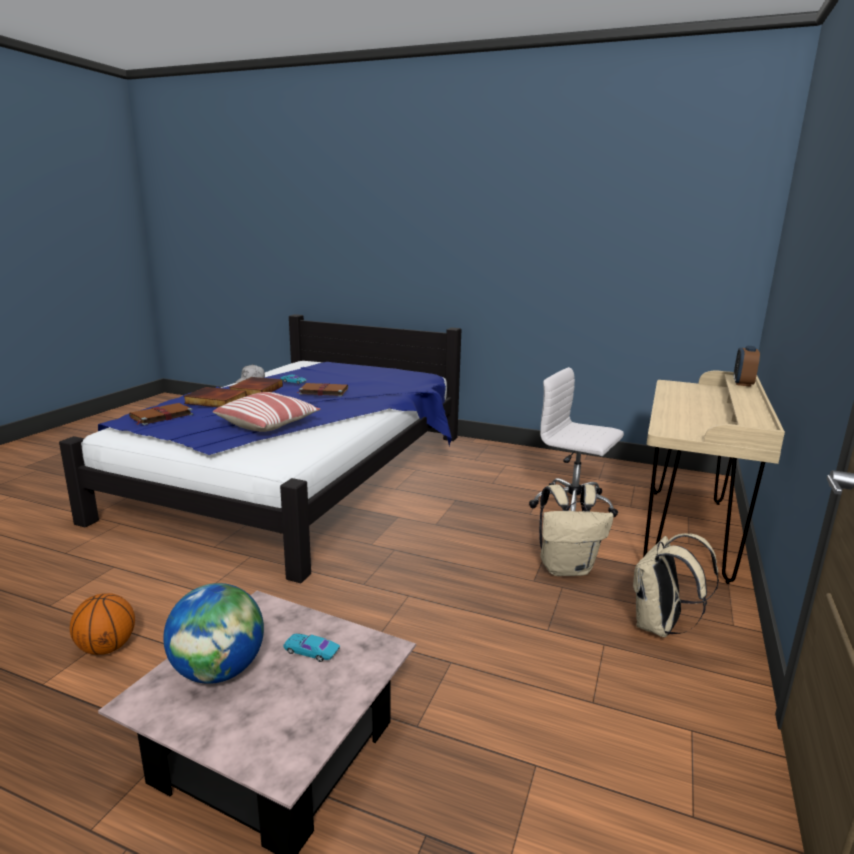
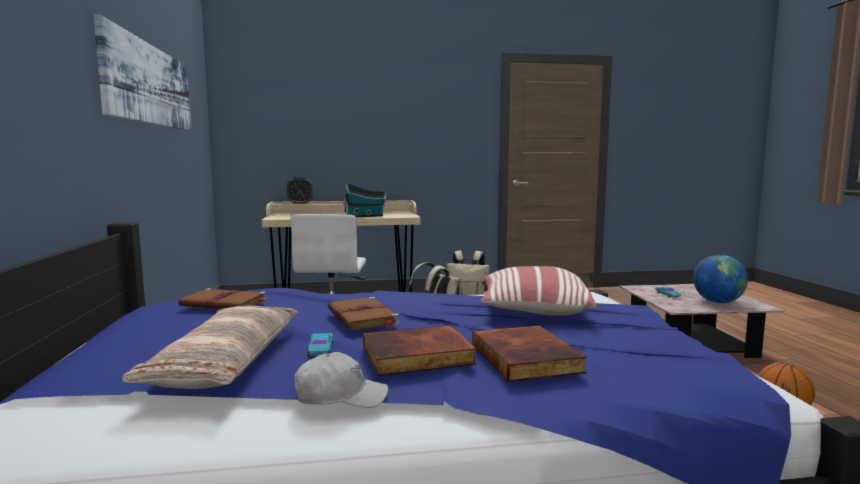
camera: 120 degrees left, 10 degrees down
brown book [129,403,193,425] -> brown book moved to [178,288,267,309]
none -> picture [93,15,191,131]
none -> pillow [122,306,298,389]
none -> toy house [343,183,386,218]

